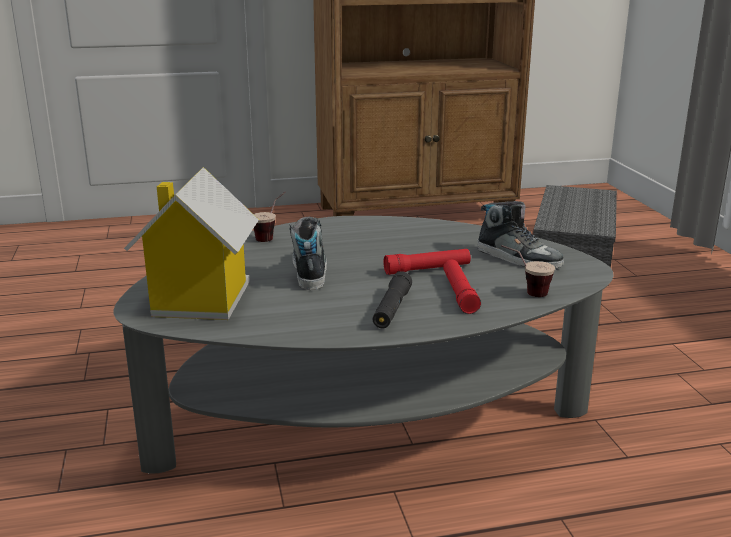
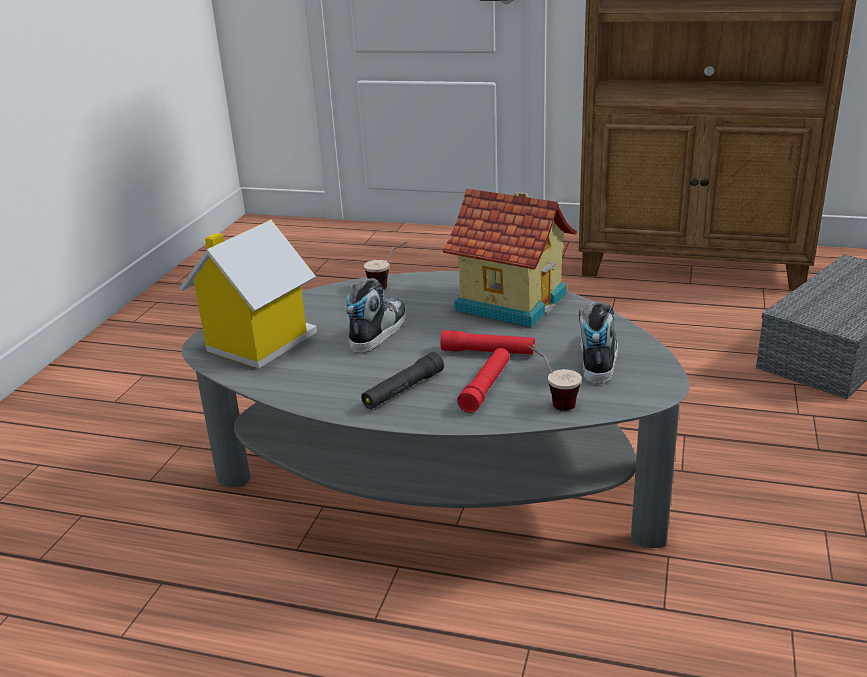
camera: 30 degrees right, 5 degrees up
shoe [478,201,564,269] -> shoe turned 150 degrees counterclockwise [578,302,618,384]
none -> toy house [443,189,577,327]

